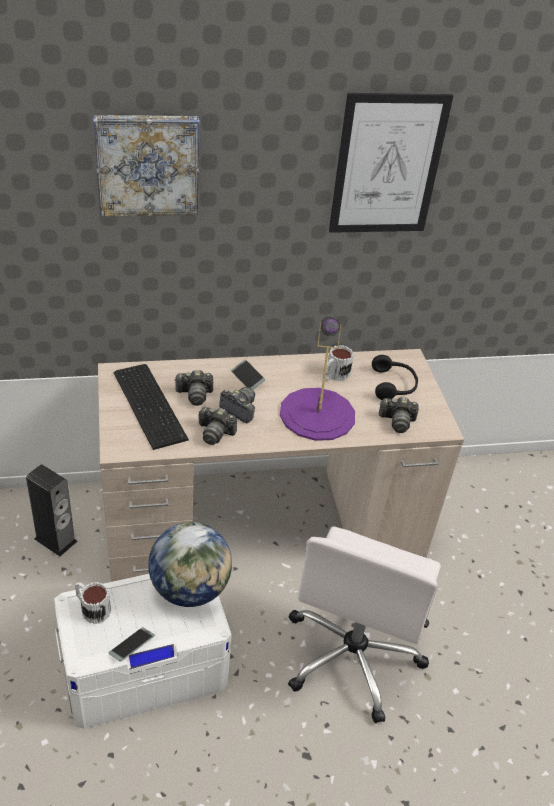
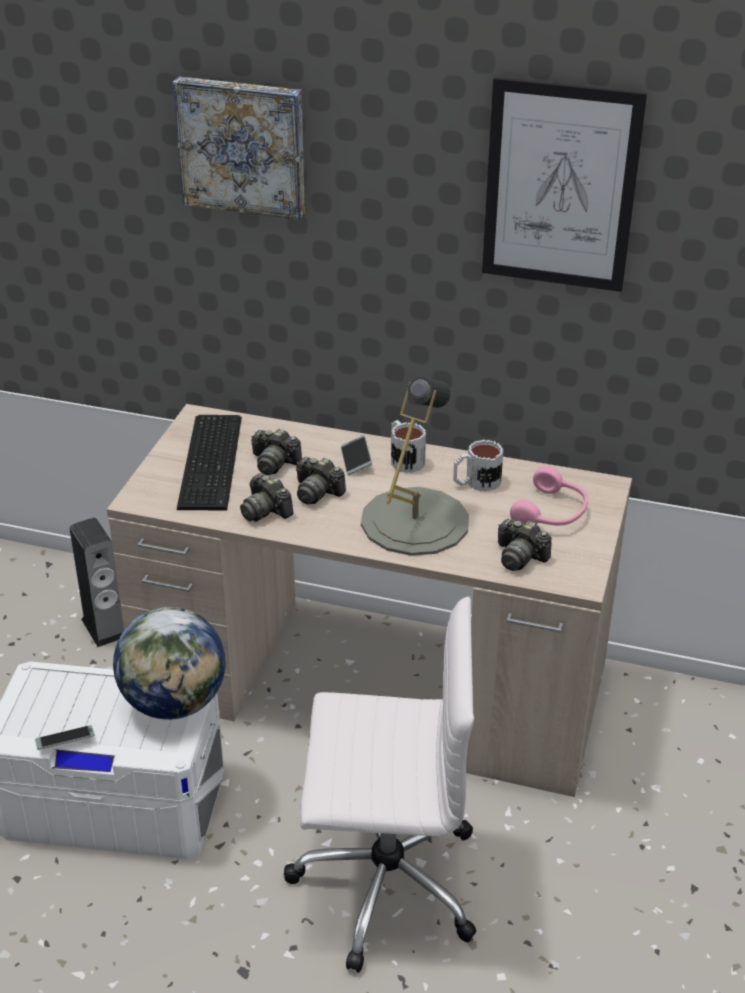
camera: 30 degrees right, 5 degrees down
mug [75,582,111,624] -> mug moved to [391,420,426,473]
camera [219,387,255,423] -> camera turned 150 degrees clockwise [296,457,346,505]
purple table lamp [280,316,355,441] -> grey table lamp [361,377,469,556]
white office chair [288,527,441,723] -> white office chair turned 135 degrees counterclockwise [284,597,476,973]
black headphones [372,355,418,400] -> pink headphones [510,466,588,526]

